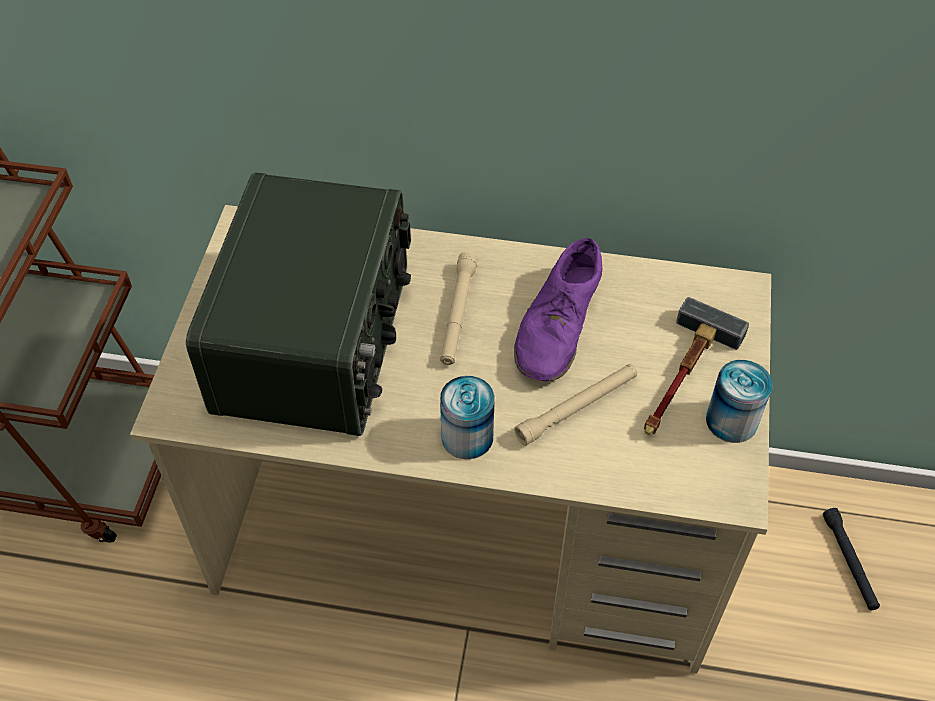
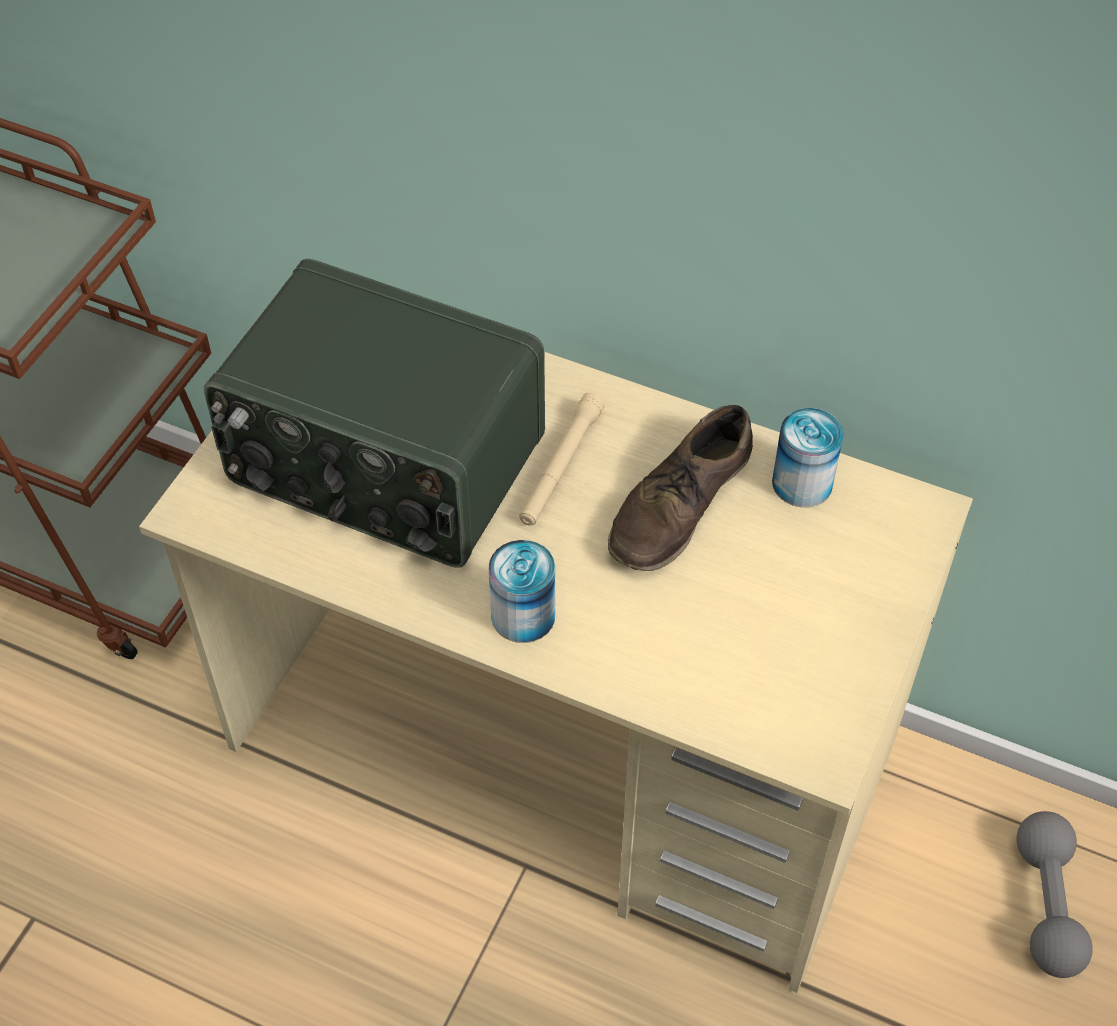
camera: 15 degrees right, 0 degrees up
radio [186,172,411,436] -> radio turned 90 degrees clockwise [204,259,545,568]
purple shoe [514,238,602,381] -> brown shoe [608,405,753,571]
beige flashlight [514,364,637,446] -> none
hammer [644,297,749,435] -> none
can [706,360,773,443] -> can moved to [772,408,844,507]
black flashlight [823,508,880,610] -> grey dumbbell [1016,811,1093,978]

